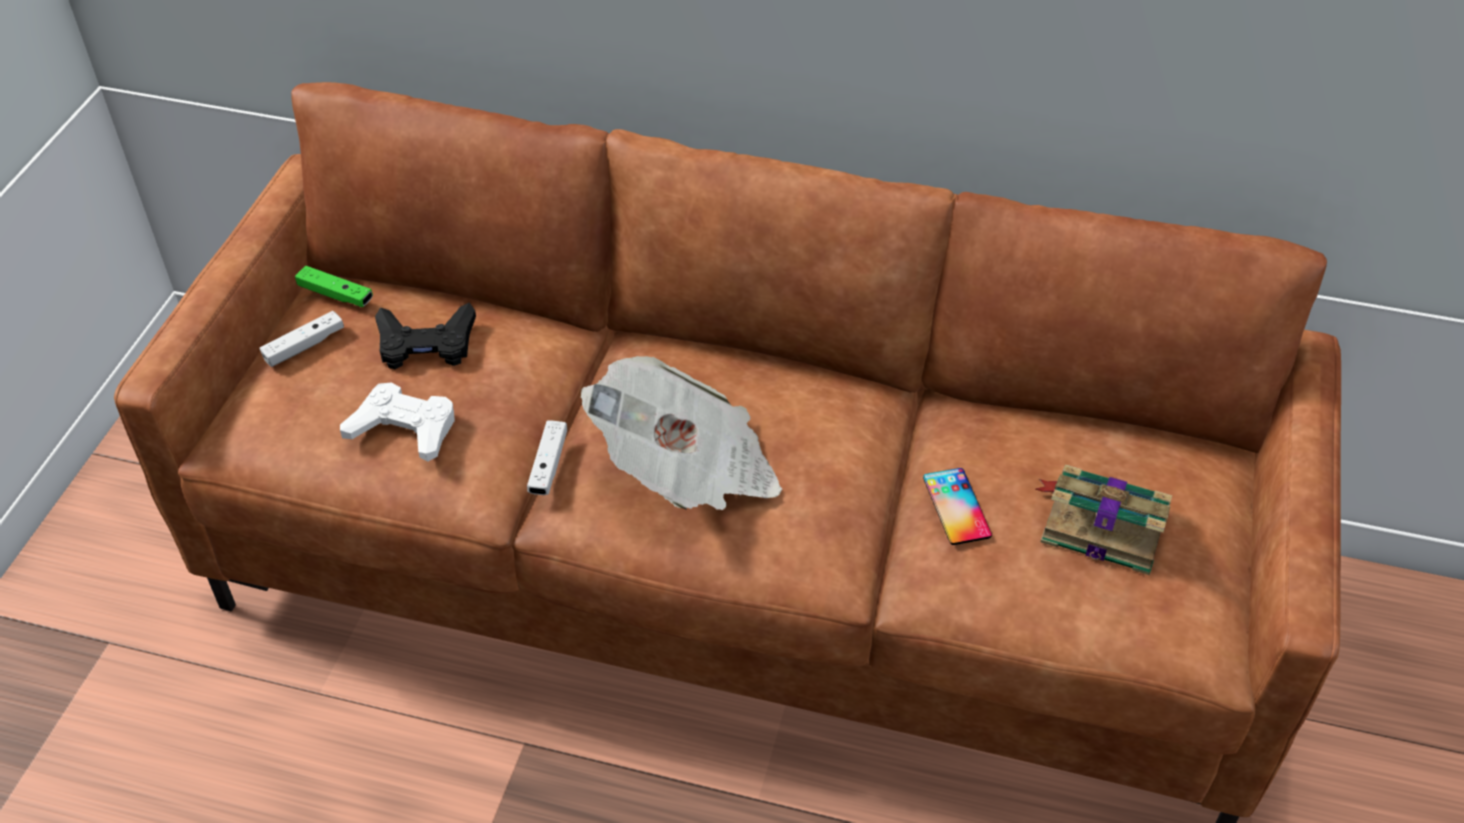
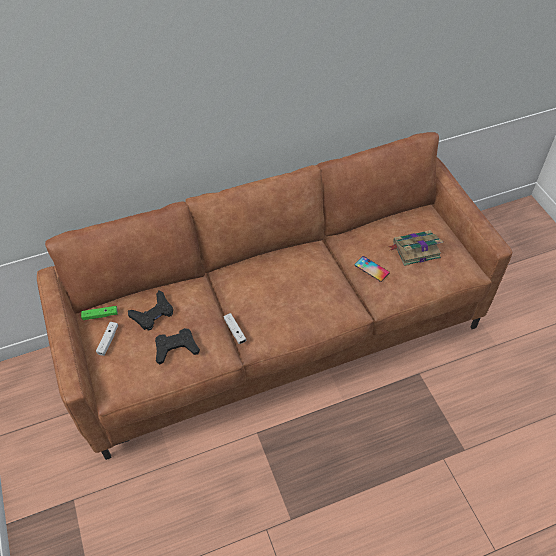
camera: 35 degrees left, 5 degrees up
white game controller [340,383,455,462] -> black game controller [155,328,200,365]
newspaper [581,356,782,510] -> none

